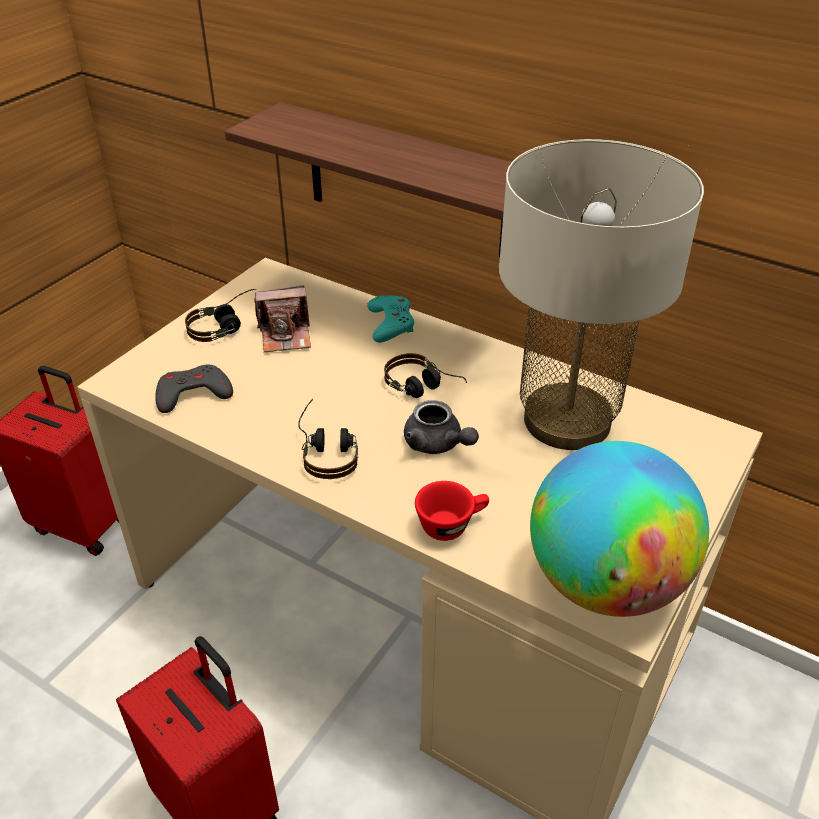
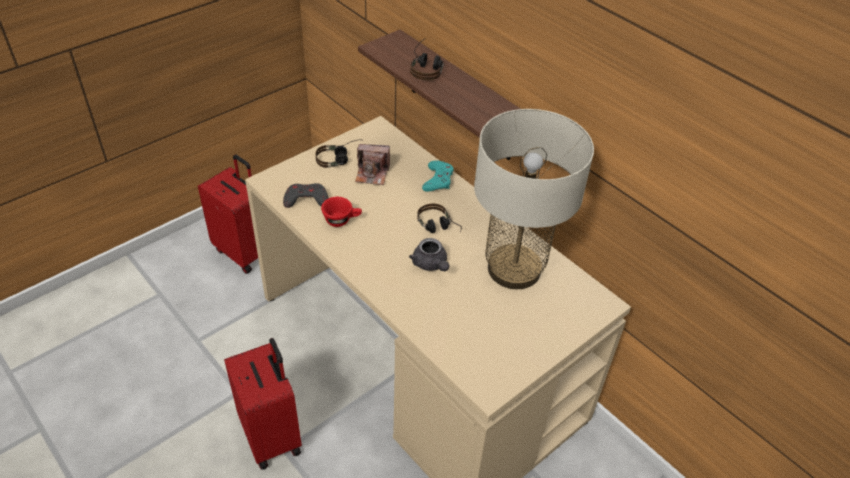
camera: 15 degrees right, 5 degrees up
headphones [299,399,358,479] -> headphones moved to [410,38,444,80]
red cup [415,481,489,541] -> red cup moved to [321,197,362,227]
globe [530,441,709,617] -> none

